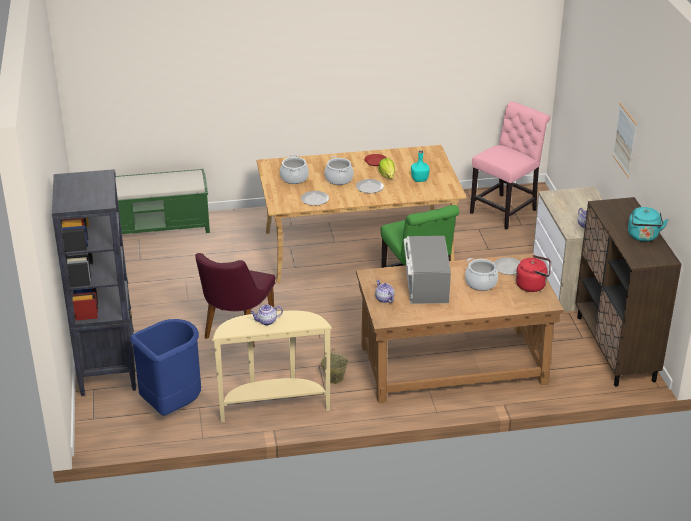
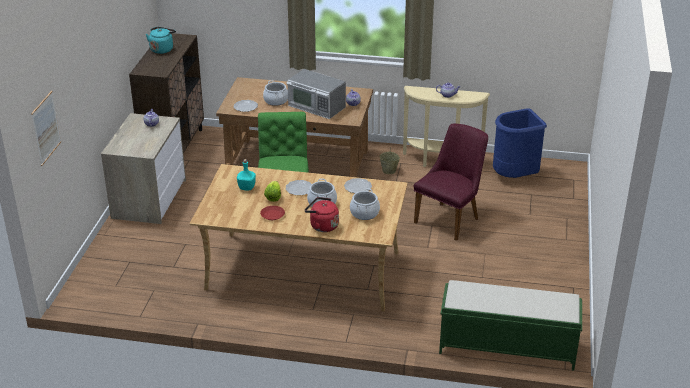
camera: 160 degrees left, 0 degrees up
black bookcase [52,169,136,396] -> none
microwave [404,236,451,304] -> microwave turned 105 degrees clockwise [286,69,346,119]
pink chair [470,101,550,230] -> none
red kettle [516,255,551,292] -> red kettle moved to [305,197,339,232]
picture [612,102,637,178] -> picture moved to [31,91,61,166]

